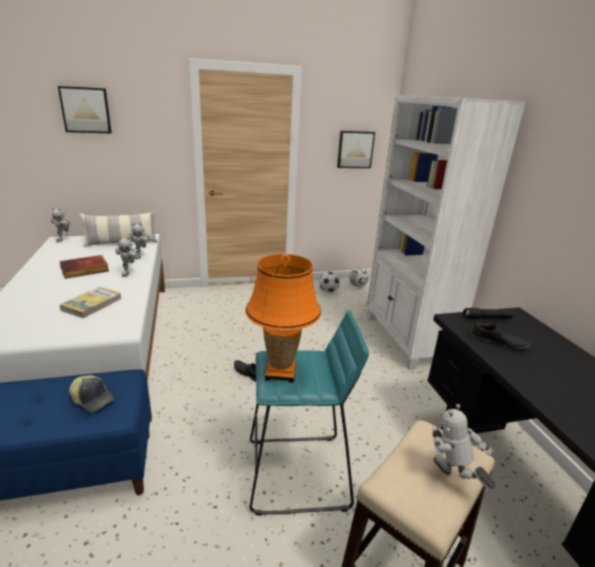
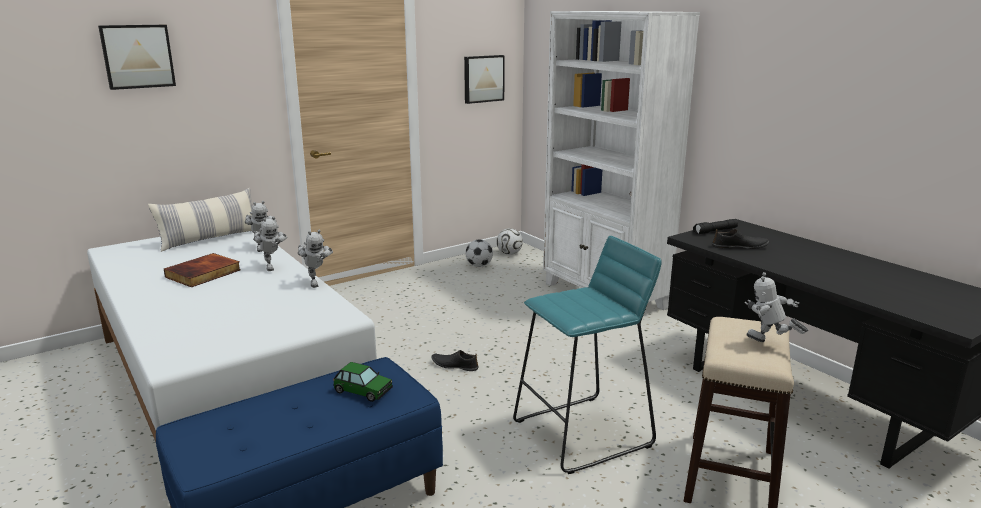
camera: 20 degrees left, 5 degrees down
toy robot [51,208,71,242] -> toy robot moved to [298,230,333,288]
book [60,287,122,318] -> none
cap [69,375,114,413] -> toy car [333,362,393,402]
orange table lamp [245,254,321,383] -> none

